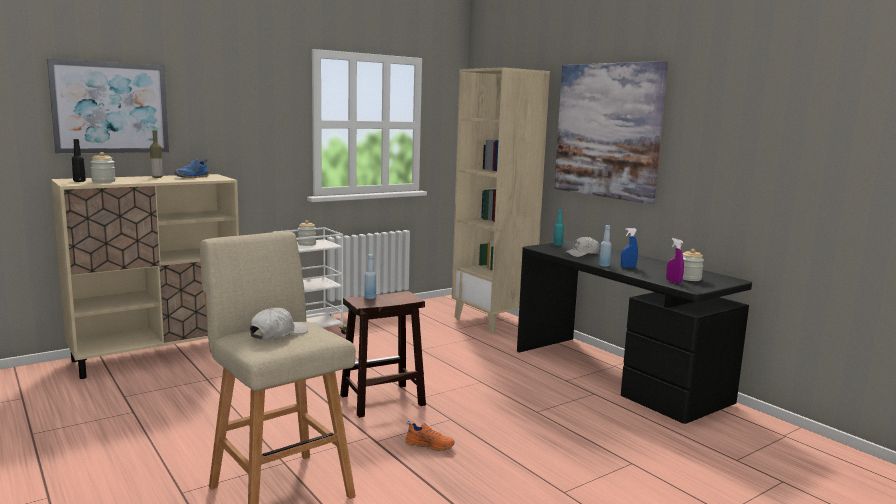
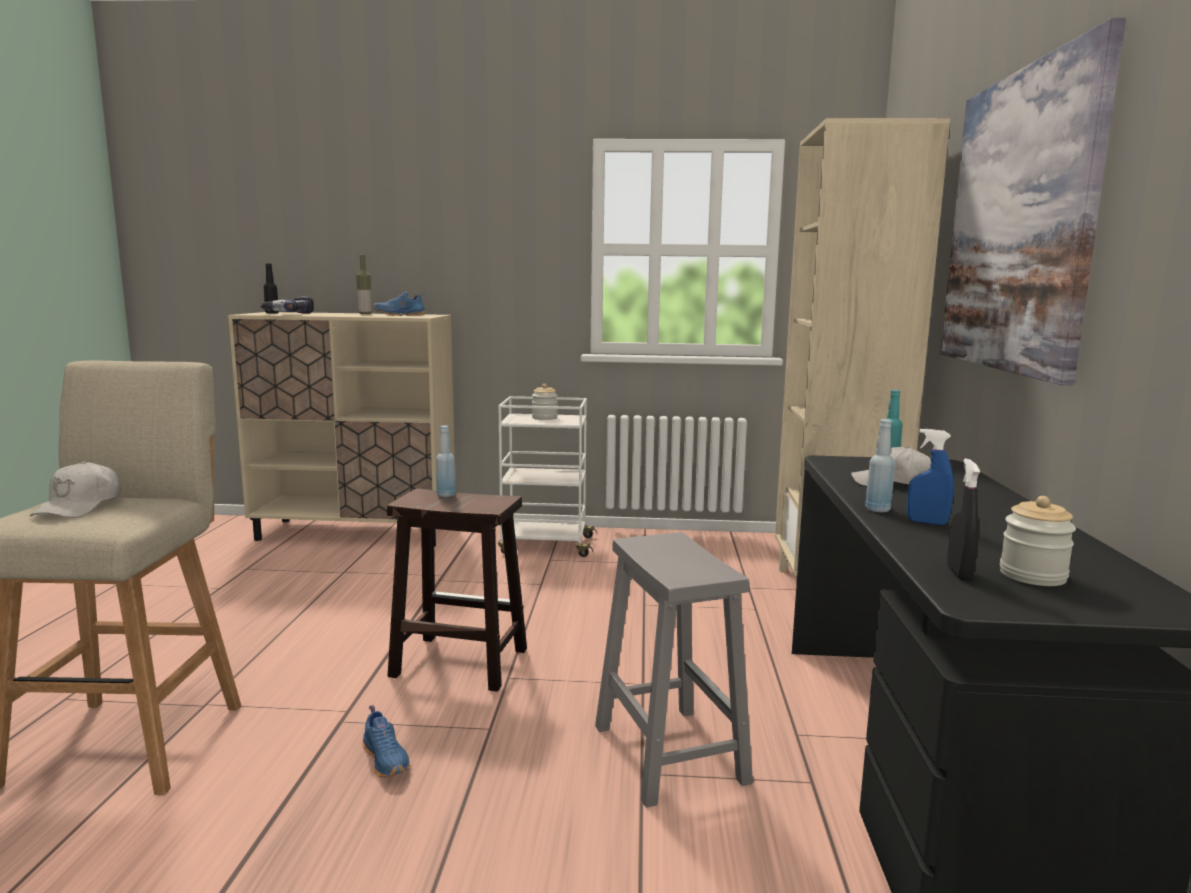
camera: 40 degrees right, 0 degrees up
picture [47,59,169,154] -> none
jar [90,152,116,183] -> power drill [261,296,314,314]
white cap [250,308,308,340] -> white cap turned 105 degrees clockwise [30,461,121,518]
orange shoe [405,421,455,451] -> blue shoe [362,705,410,778]
purple spray bottle [666,238,684,284] -> black spray bottle [947,459,980,580]
none -> grey stool [595,532,753,808]

